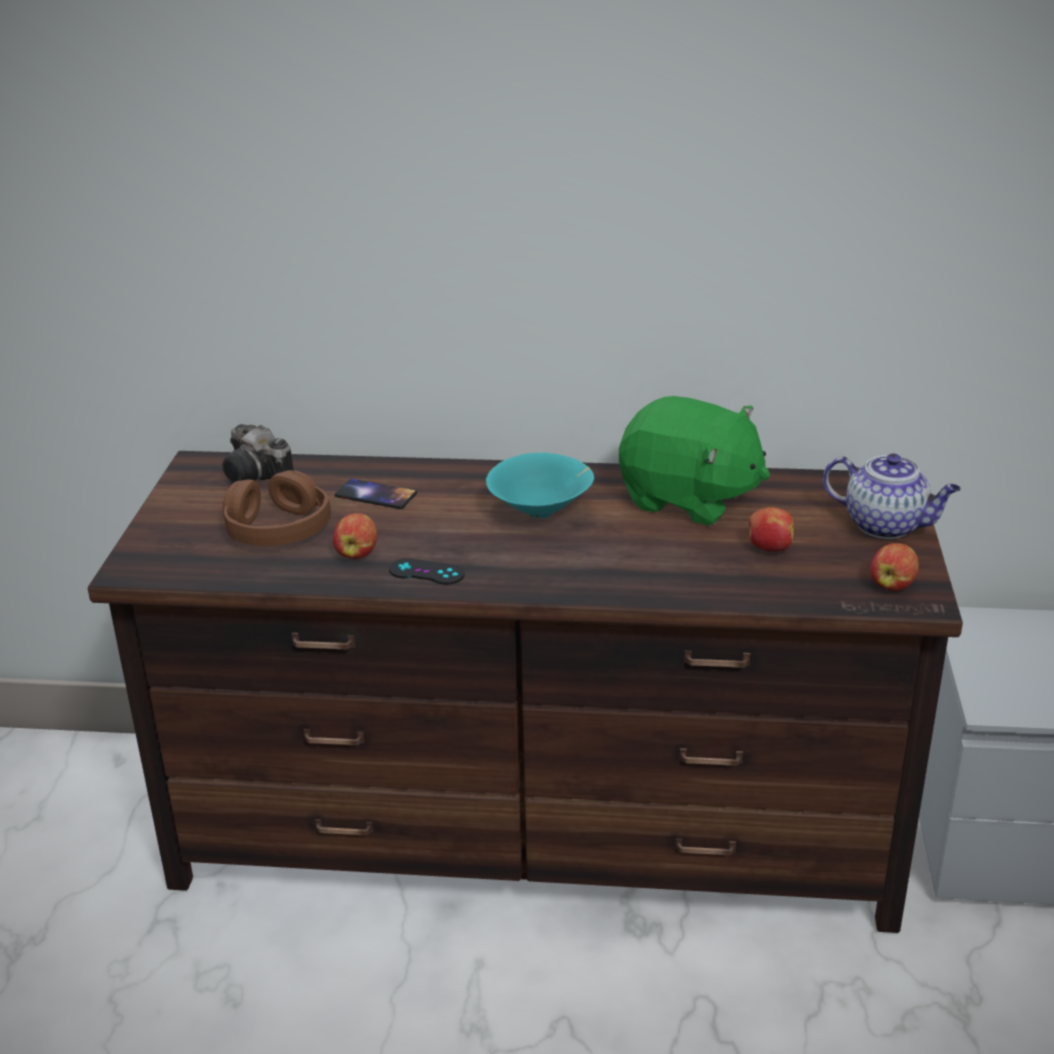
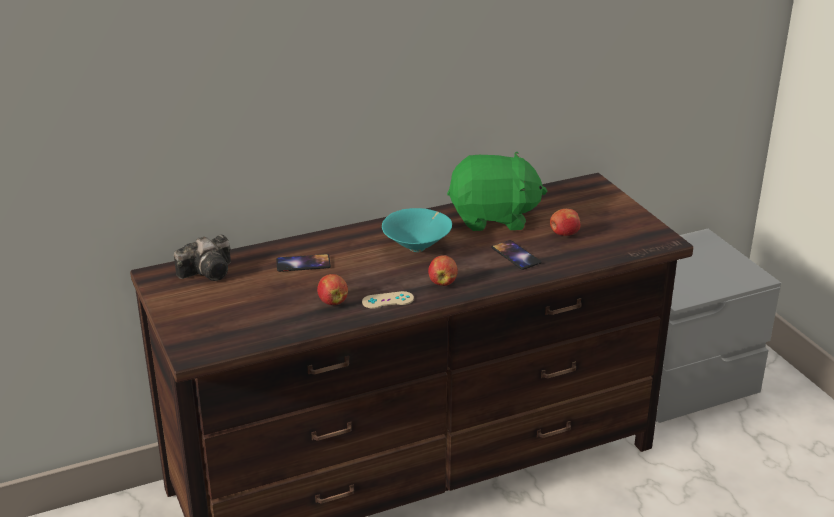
camera: 30 degrees left, 0 degrees up
camera [222,424,294,484] -> camera turned 45 degrees counterclockwise [174,235,231,281]
brown headphones [223,470,331,546] -> none
black game controller [389,558,465,585] -> beige game controller [362,291,414,309]
teapot [823,453,961,539] -> none
apple [870,543,919,591] -> apple moved to [428,255,458,286]
none -> phone [492,240,541,270]

